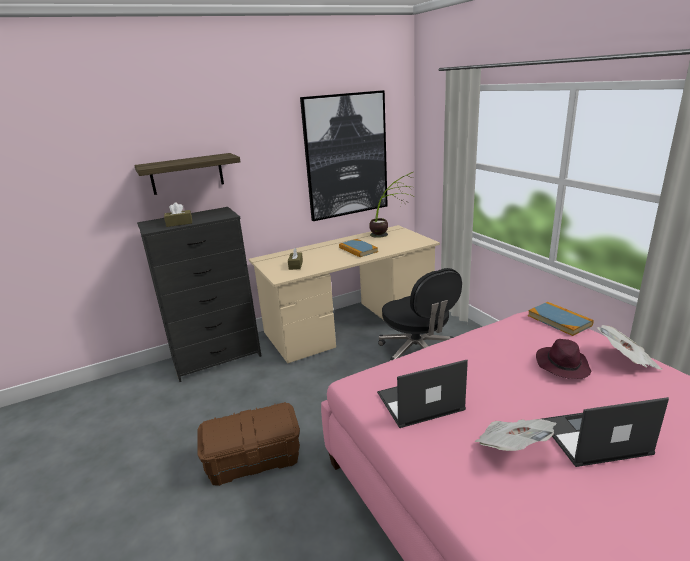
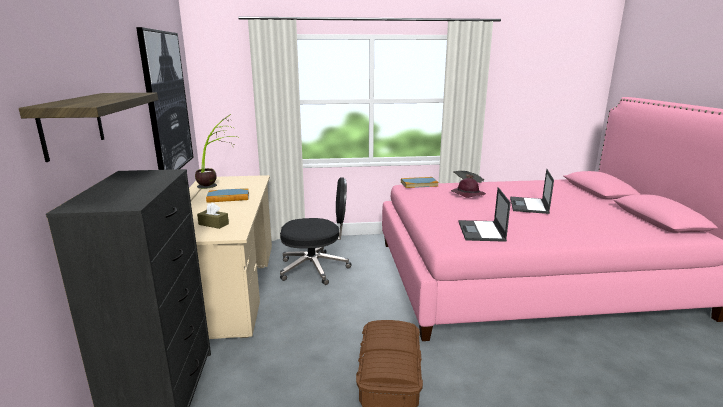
camera: 70 degrees left, 5 degrees down
brown tissue box [164,202,192,227] -> none
newspaper [474,419,556,451] -> none

